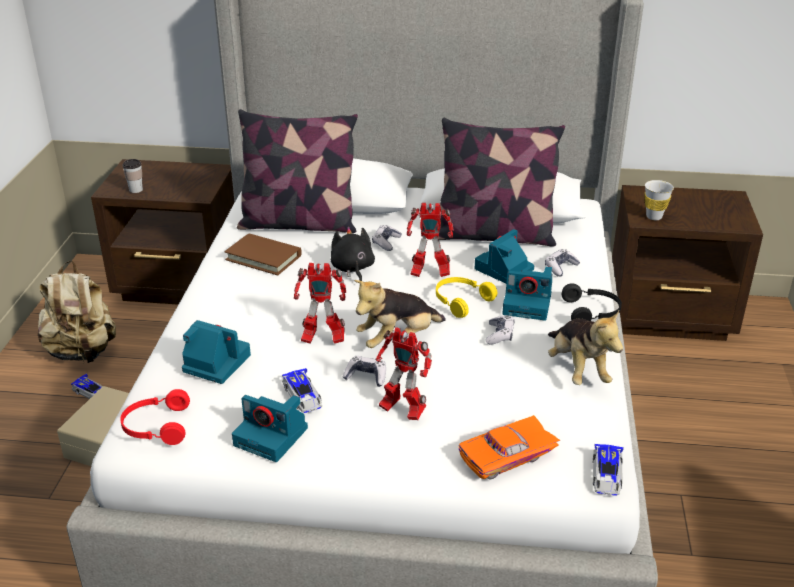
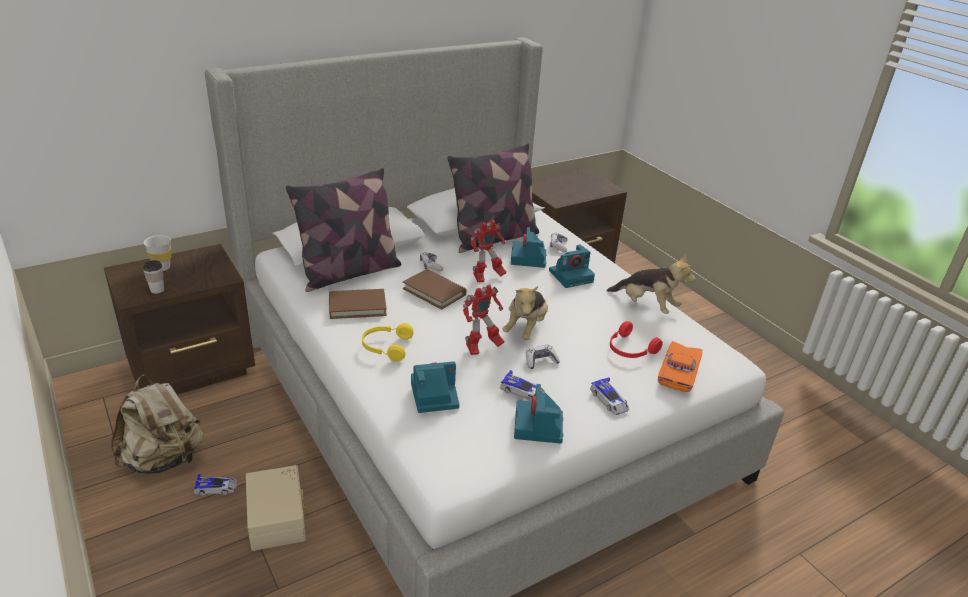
camera: 40 degrees left, 0 degrees up
red headphones [120,389,190,445] -> red headphones moved to [610,321,663,358]
camera [232,395,308,462] -> camera turned 105 degrees clockwise [514,384,563,444]
black plush toy [331,227,375,281] -> brown book [403,269,467,310]
toy robot [376,327,432,420] -> none
yellow headphones [436,277,497,318] -> yellow headphones moved to [362,323,414,362]
game controller [486,315,515,345] -> none
black headphones [562,283,622,321] -> none
toy car [593,444,623,496] -> toy car moved to [590,377,629,415]
white cup [644,180,674,220] -> white cup moved to [144,235,171,271]

